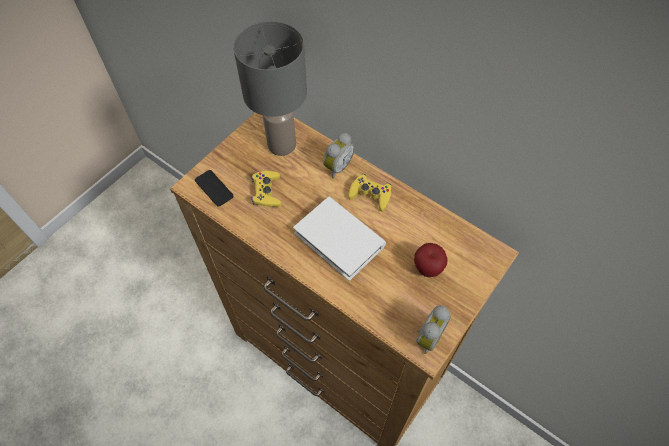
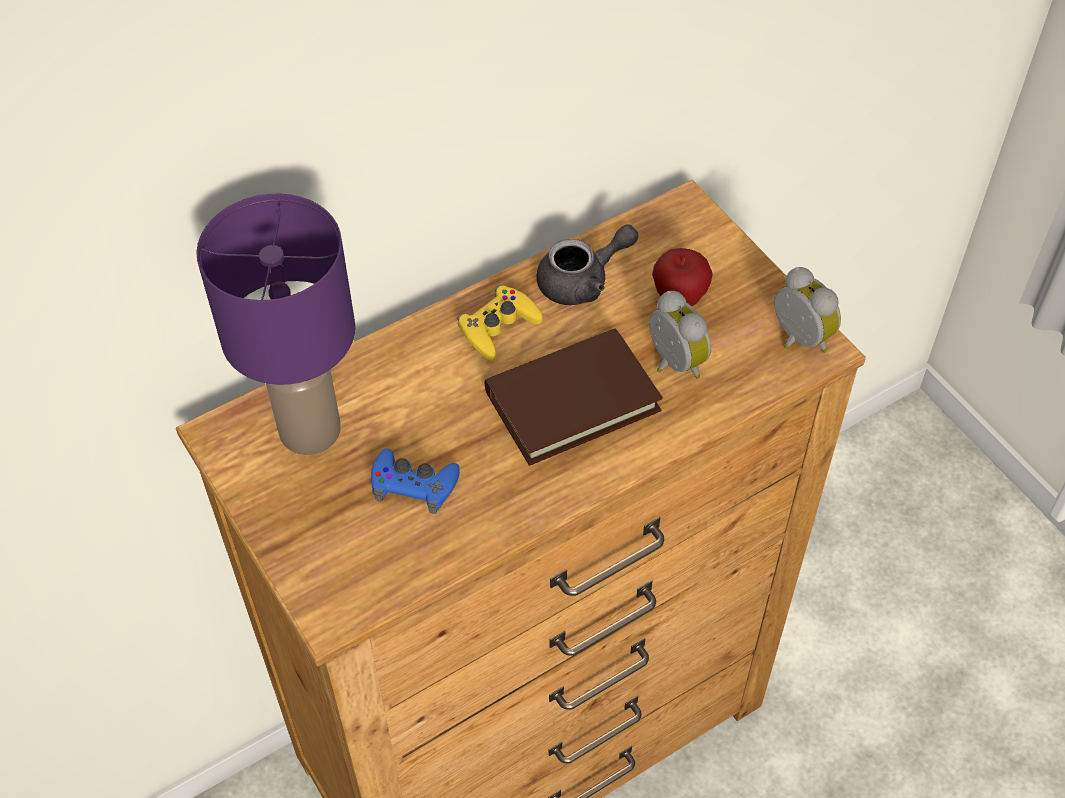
camera: 70 degrees left, 5 degrees down
phone [195,170,234,207] -> none
grey table lamp [233,21,307,156] -> purple table lamp [196,194,355,455]
yellow game controller [251,171,282,207] -> blue game controller [371,448,460,514]
white book [293,197,386,281] -> brown book [485,328,663,466]
alarm clock [323,133,354,179] -> alarm clock moved to [649,291,711,379]
none -> grey teapot [536,224,638,305]

